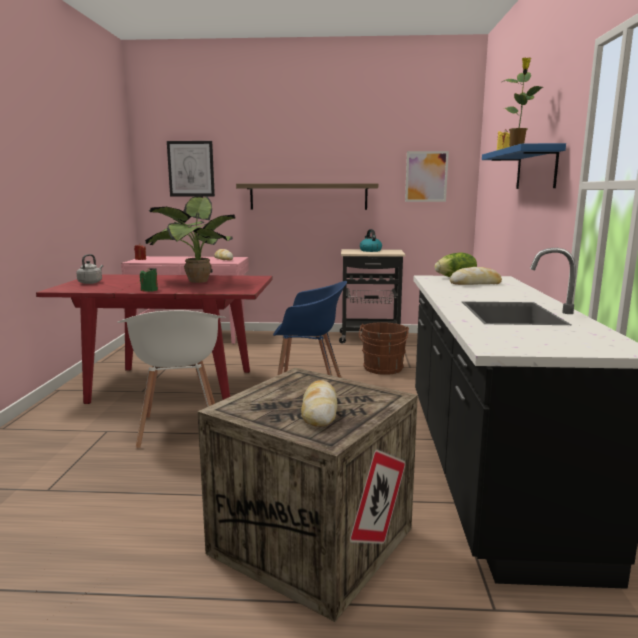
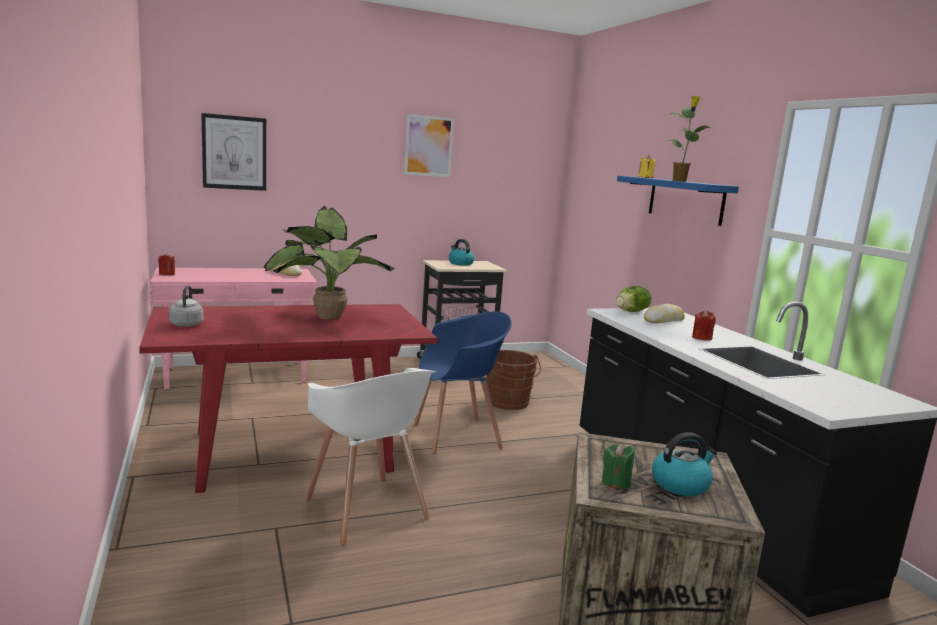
camera: 25 degrees left, 0 degrees up
green candle [140,268,158,292] -> green candle moved to [602,443,634,489]
shelf [236,183,378,210] -> none
bread [301,380,337,427] -> kettle [652,432,717,496]
picture [405,151,449,202] -> picture moved to [404,114,454,177]
none -> red candle [692,310,716,341]

